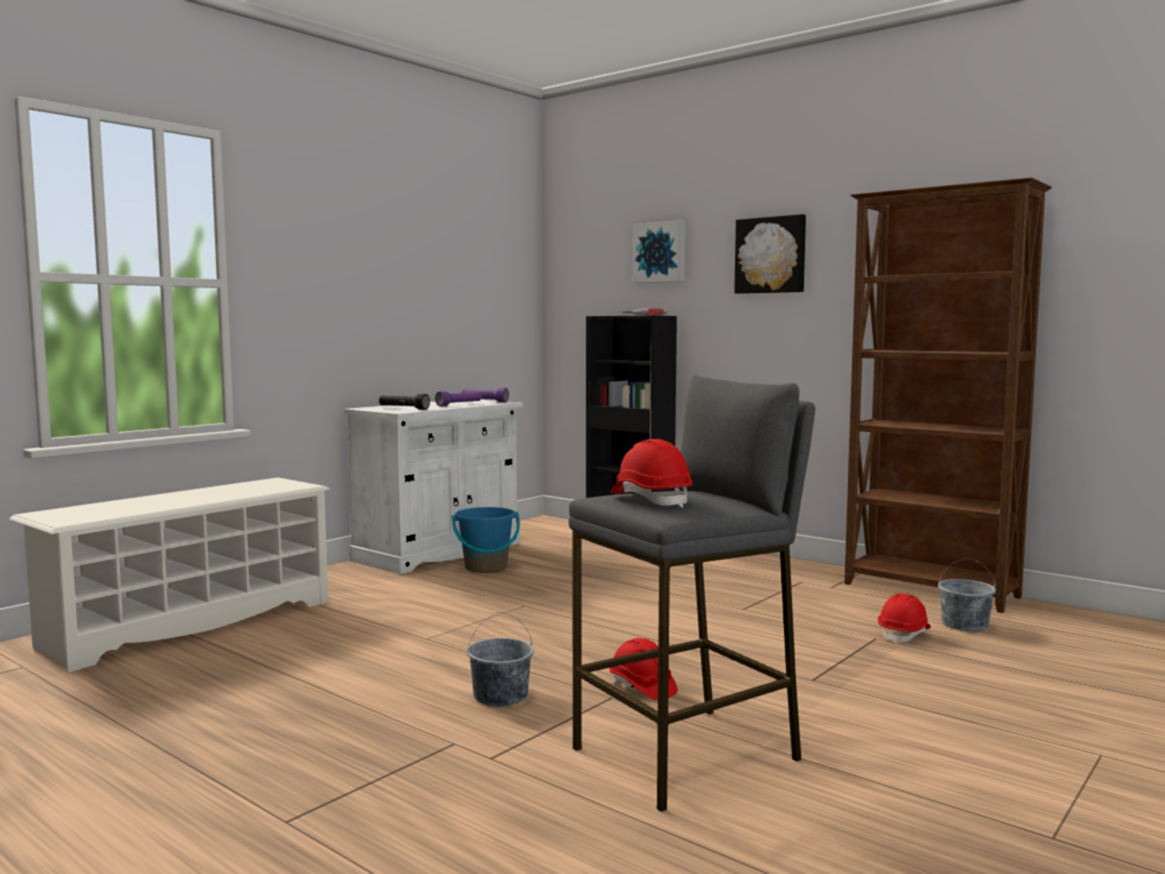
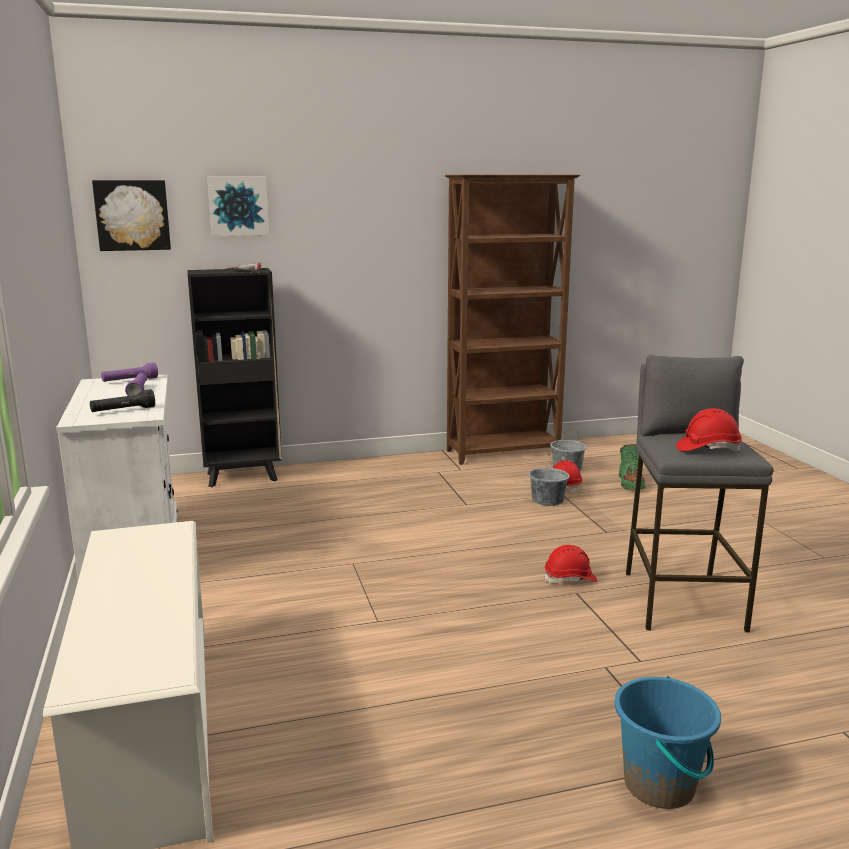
camera: 55 degrees left, 10 degrees up
blue bucket [452,507,520,573] -> blue bucket moved to [615,676,721,809]
grey bucket [467,612,534,707] -> grey bucket moved to [529,455,570,506]
picture [734,214,806,294] -> picture moved to [92,180,171,251]
none -> green boot [619,444,646,489]

